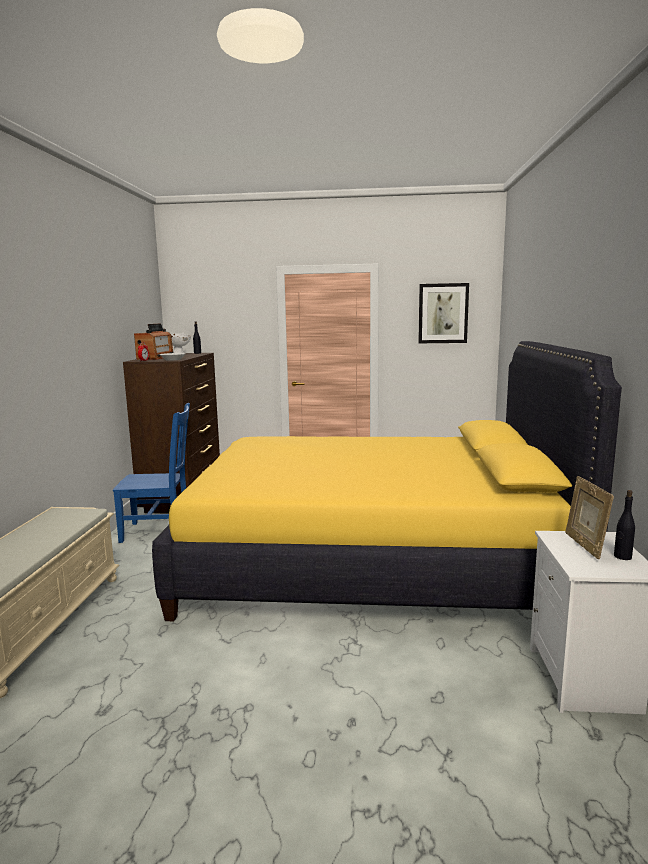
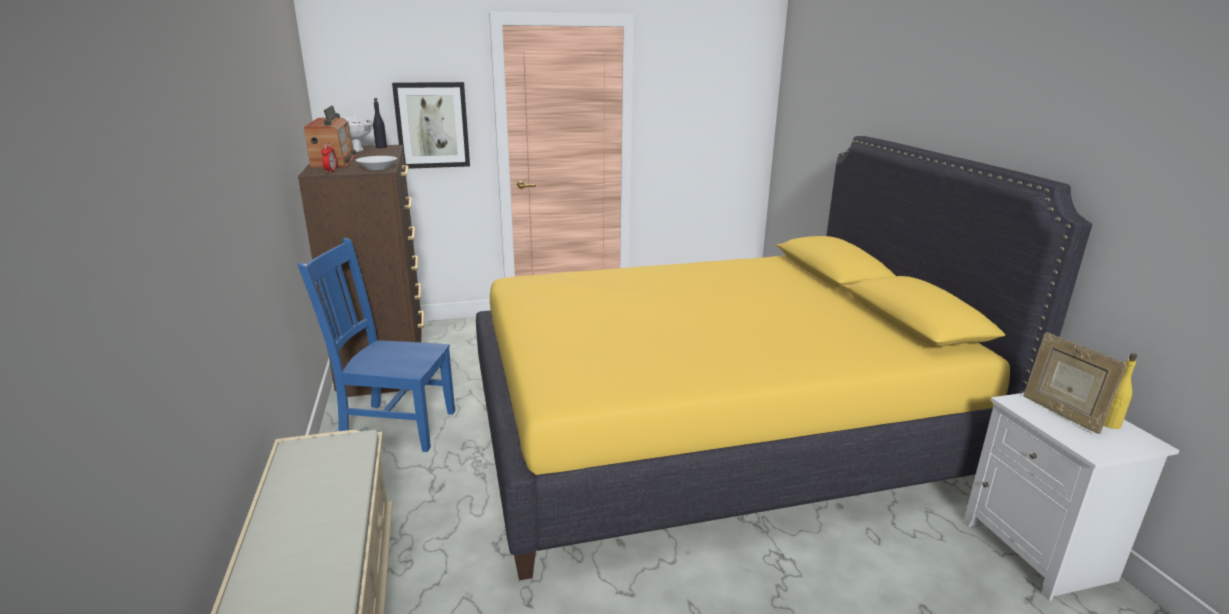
camera: 20 degrees left, 10 degrees up
blue chair [113,403,190,543] -> blue chair turned 150 degrees counterclockwise [298,238,455,452]
picture [418,283,469,343] -> picture moved to [392,82,470,169]
black bottle [614,490,635,560] -> yellow bottle [1104,353,1137,429]

